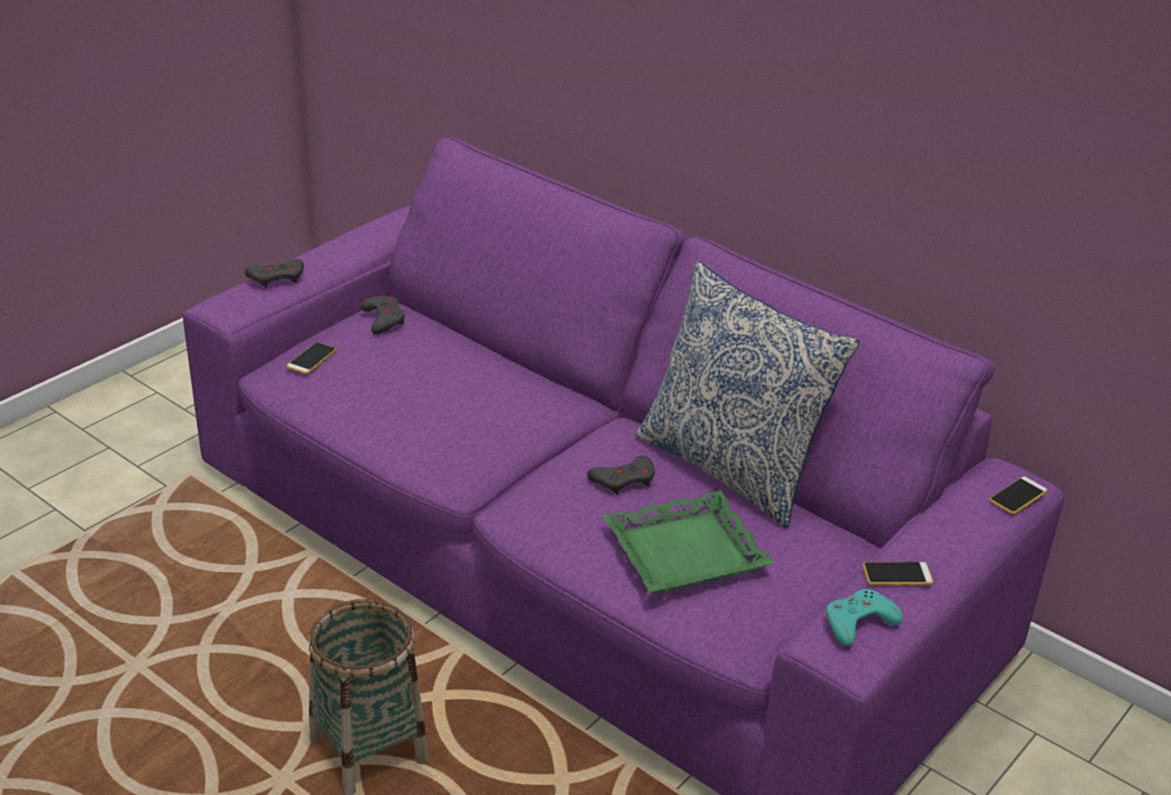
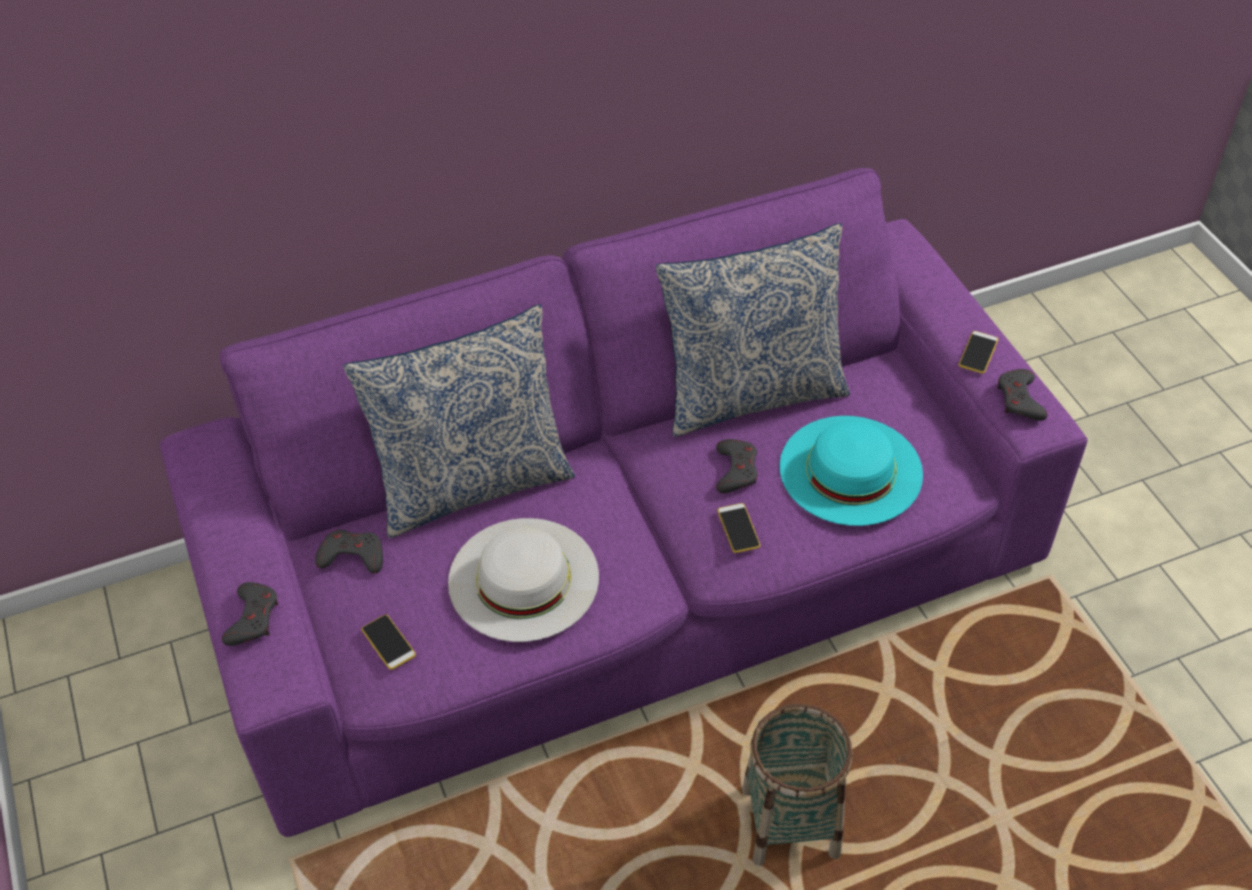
camera: 60 degrees left, 15 degrees up
green tray [603,490,774,593] -> turquoise hat [780,416,923,526]
turquoise game controller [826,589,903,646] -> grey game controller [997,369,1048,421]
phone [989,476,1048,514] -> phone moved to [717,503,760,553]
none -> pillow [343,304,575,538]
none -> white hat [448,518,599,642]

